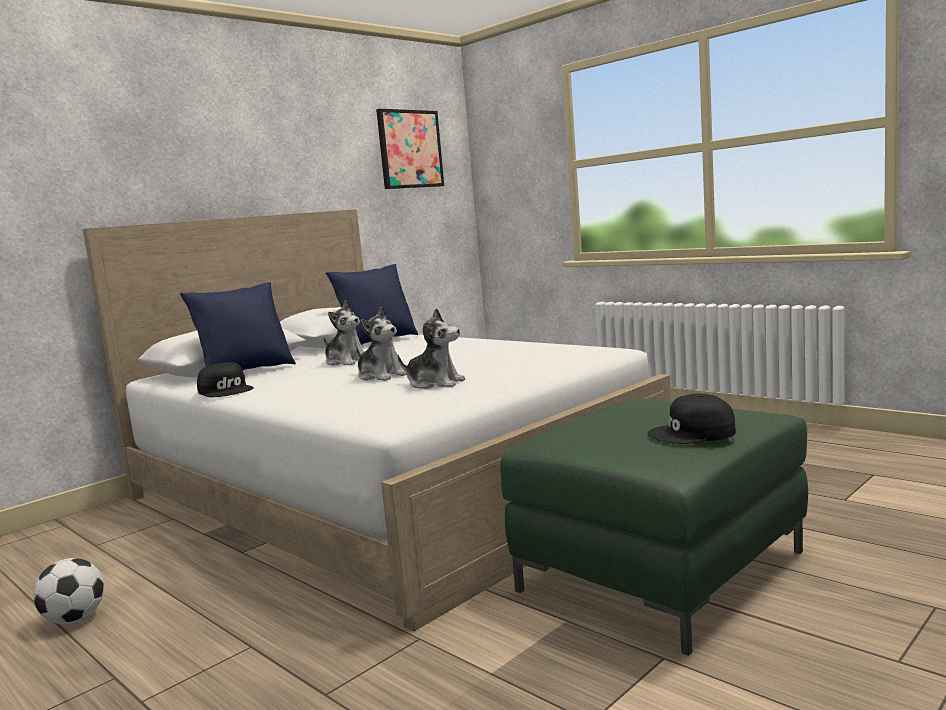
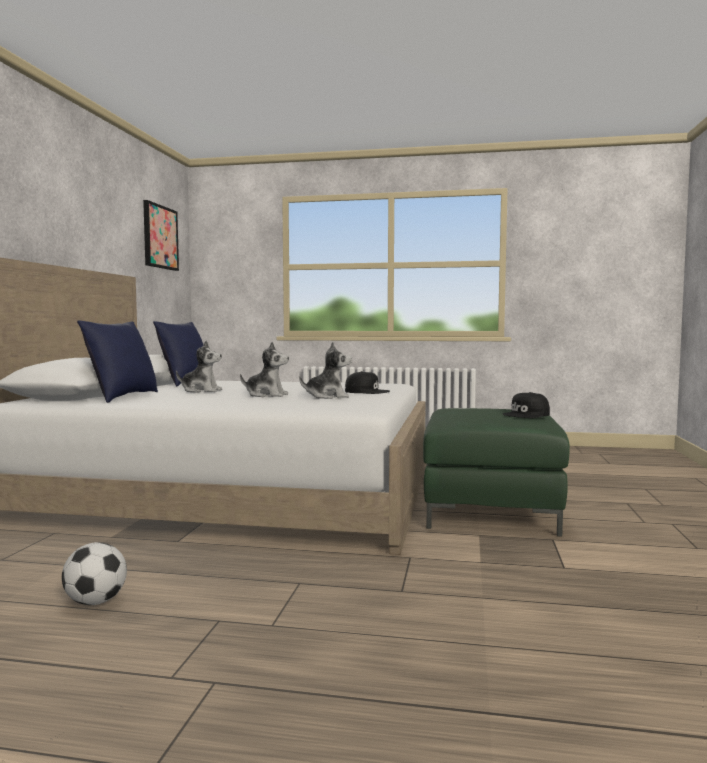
camera: 35 degrees left, 5 degrees down
black cap [197,362,254,397] -> black cap moved to [345,371,390,394]

